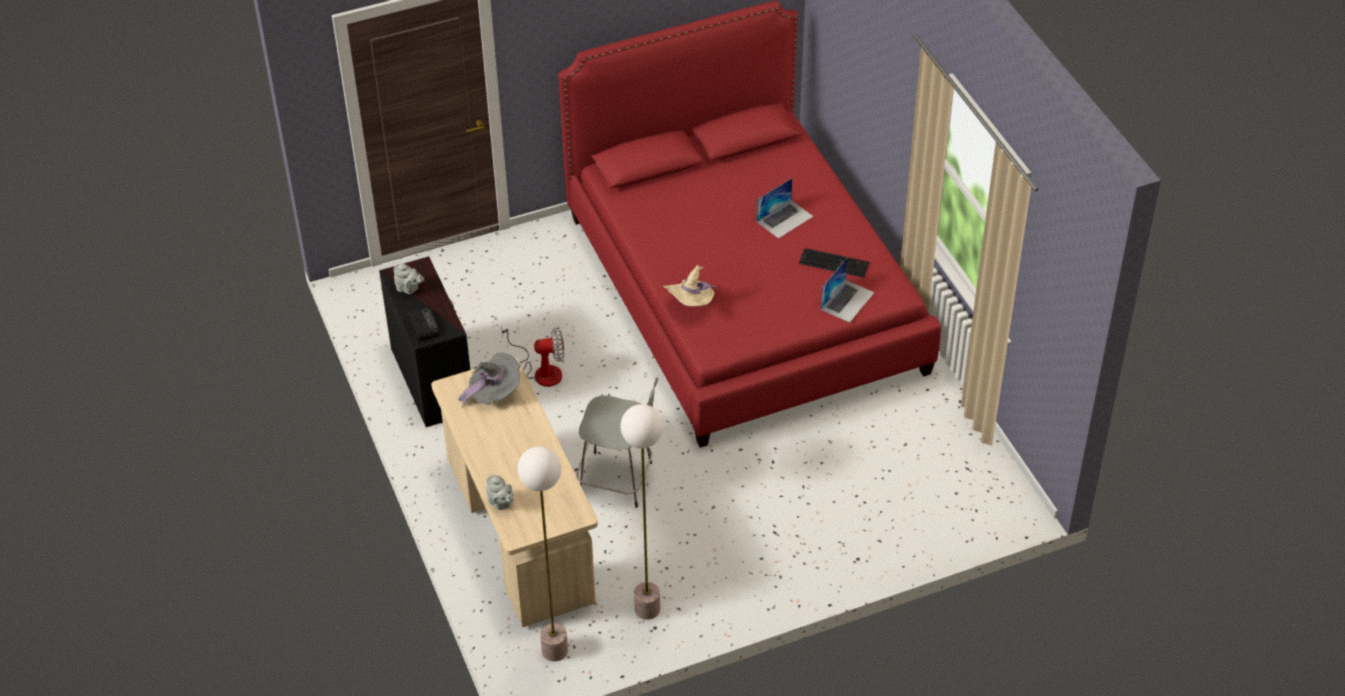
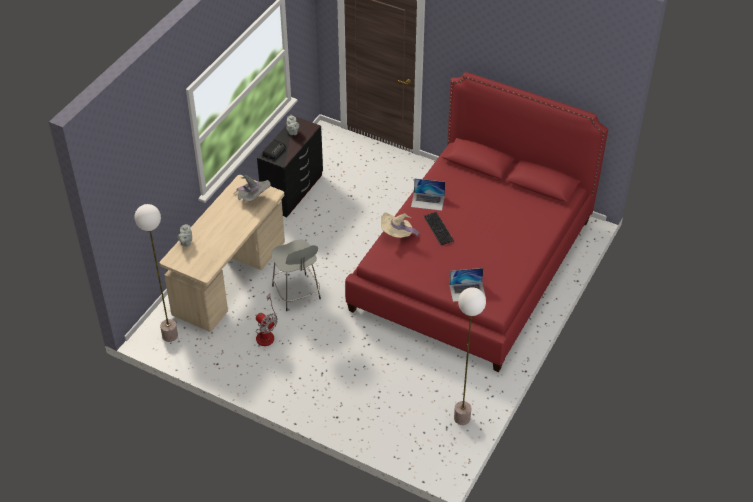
camera: 50 degrees right, 0 degrees up
fan [501,325,564,387] -> fan moved to [256,294,278,346]
floor lamp [620,404,663,620] -> floor lamp moved to [454,287,486,425]
laptop [756,178,813,239] -> laptop moved to [411,178,445,211]
keyboard [799,248,869,278] -> keyboard moved to [424,212,454,245]

